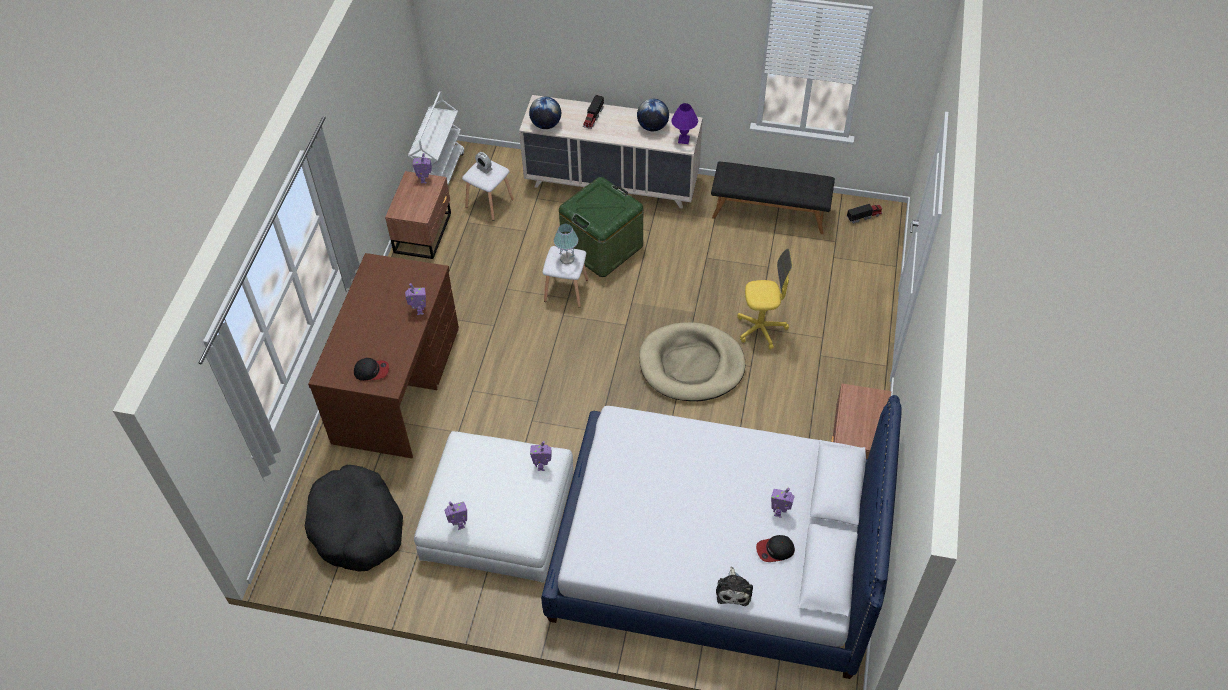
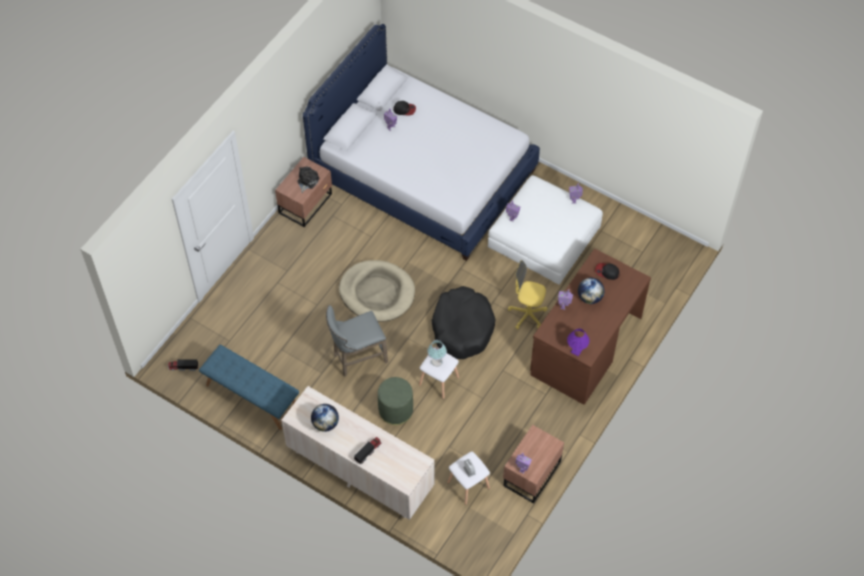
camera: 160 degrees left, 5 degrees up
black dog bed [305,465,403,572] -> black dog bed moved to [431,286,495,359]
white cart [408,91,464,184] -> none
globe [529,97,561,129] -> globe moved to [578,278,604,304]
green storage box [559,177,643,277] -> green ottoman [378,377,413,425]
purple table lamp [671,103,698,144] -> purple table lamp moved to [567,329,589,356]
black bench [711,162,835,234] -> blue bench [199,345,299,430]
plush toy [716,567,753,606] -> plush toy moved to [297,166,320,193]
yellow office chair [737,249,793,349] -> yellow office chair moved to [508,260,547,329]
none -> grey stool [326,305,388,377]

